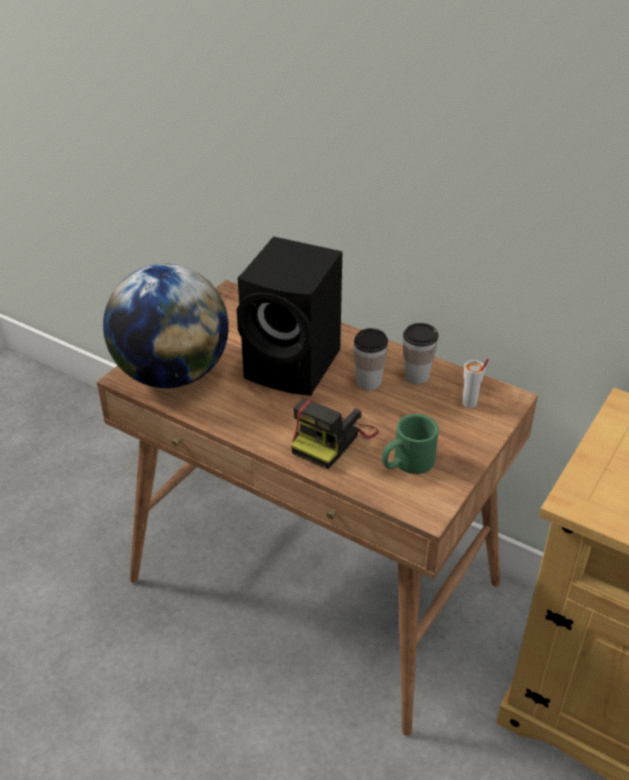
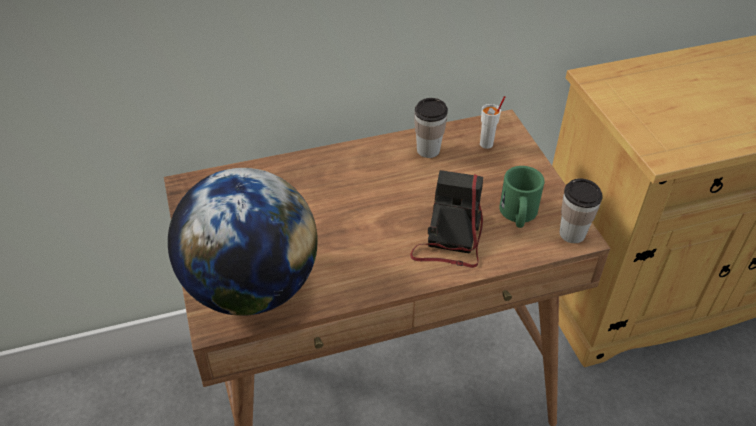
camera: 50 degrees left, 5 degrees up
black speaker [237,236,342,396] -> none
camera [291,399,378,469] -> camera turned 150 degrees counterclockwise [410,170,483,268]
cup [354,328,388,391] -> cup moved to [559,178,603,243]

